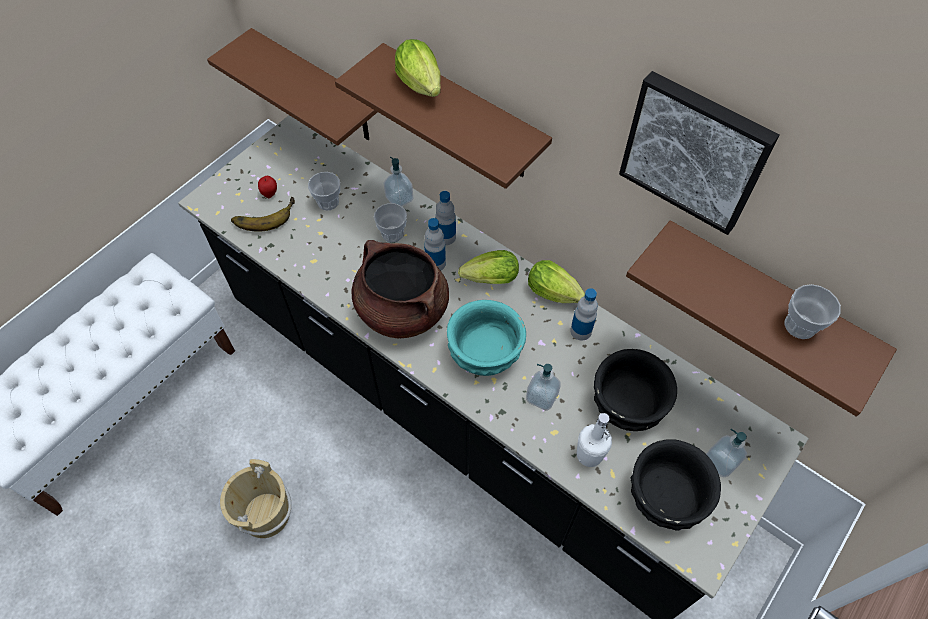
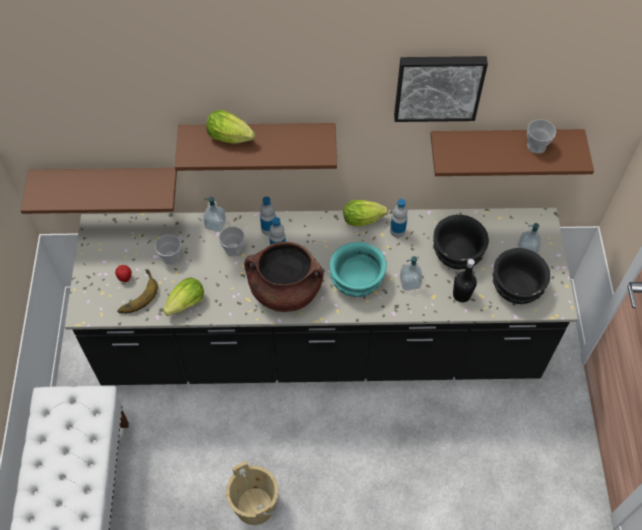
camera: 40 degrees left, 0 degrees up
lettuce [458,250,519,284] -> lettuce moved to [163,277,204,316]
white bottle [577,413,612,467] -> black bottle [453,259,477,302]

